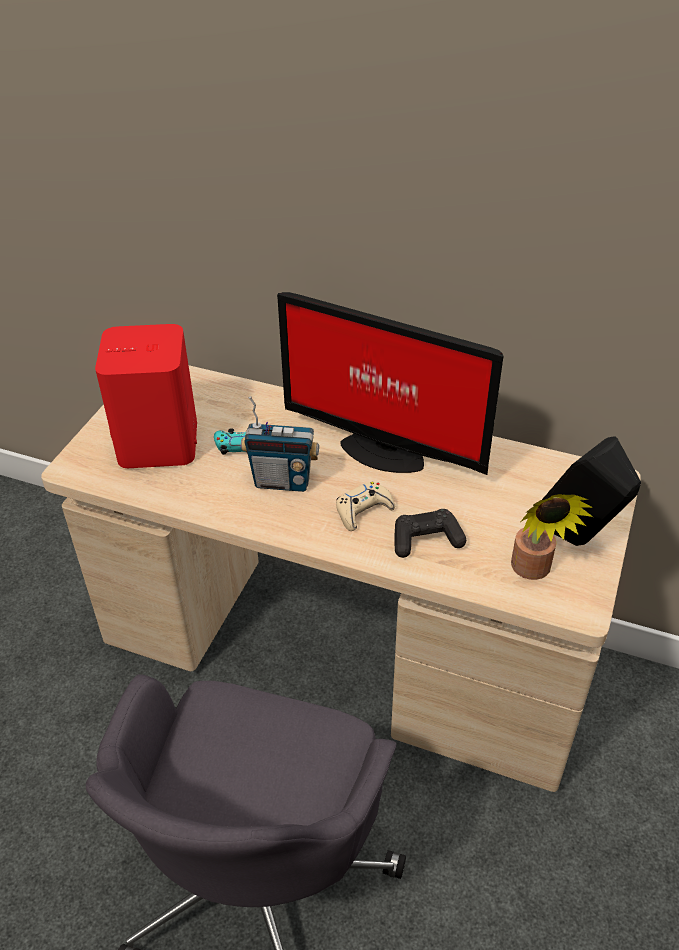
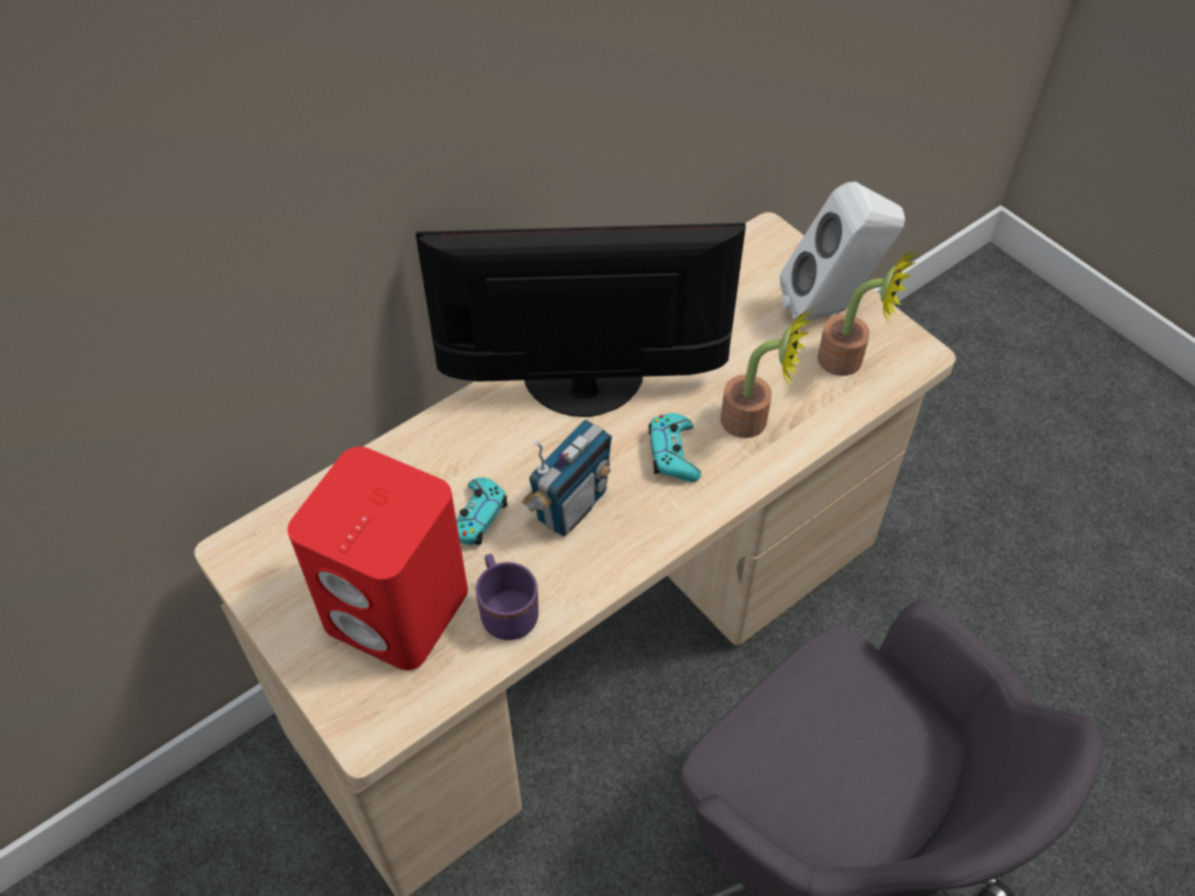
camera: 60 degrees left, 10 degrees up
monitor [277,292,503,475] -> monitor turned 150 degrees counterclockwise [416,223,746,417]
beige game controller [336,482,395,531] -> turquoise game controller [649,413,701,482]
black game controller [394,509,466,558] -> potted plant [720,307,814,438]
black speaker [542,436,641,546] -> white speaker [780,182,905,321]
none -> purple mug [476,554,539,640]

